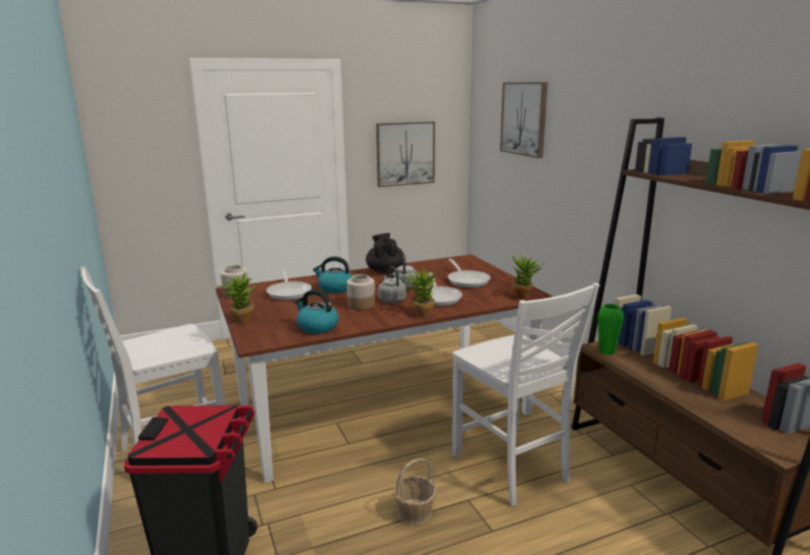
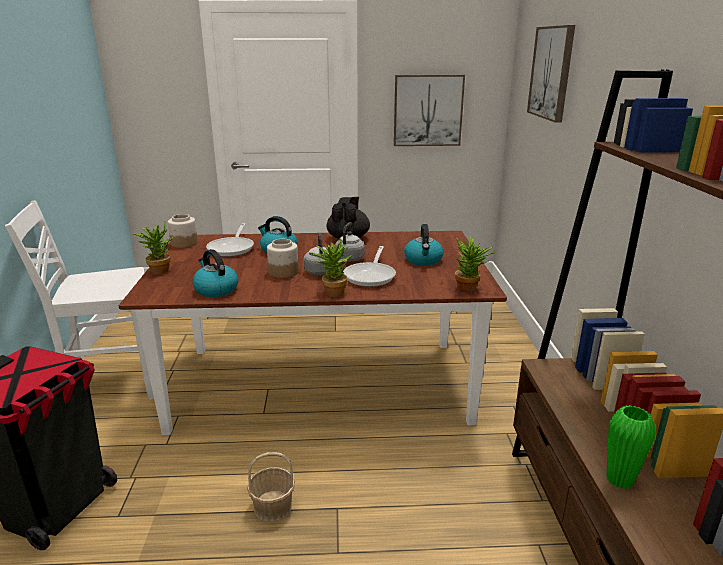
camera: 20 degrees right, 5 degrees up
frying pan [448,259,491,288] -> kettle [404,224,444,266]
white chair [452,283,600,506] -> none
green vase [598,304,624,355] -> green vase moved to [606,405,656,489]

